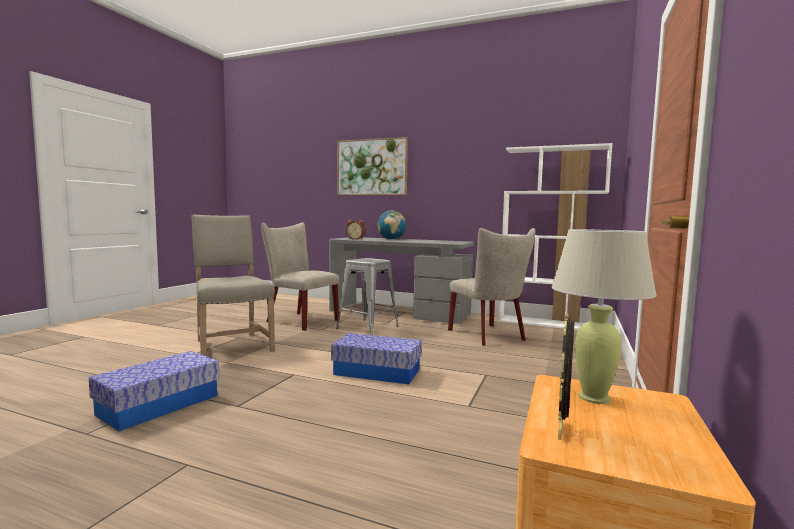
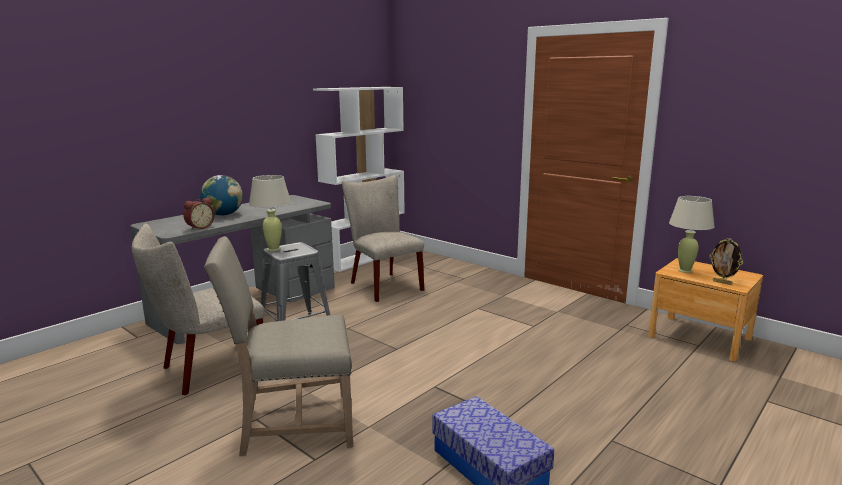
camera: 70 degrees left, 10 degrees up
storage box [331,333,422,384] -> none
picture [337,137,408,195] -> none
beige chair [448,228,535,346] -> beige chair turned 120 degrees counterclockwise [342,175,424,302]
none -> beige table lamp [249,175,291,251]

